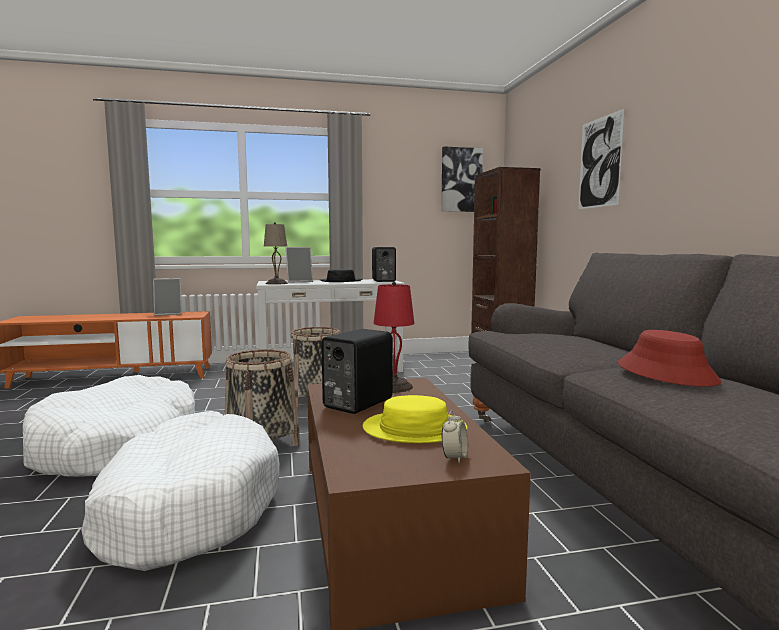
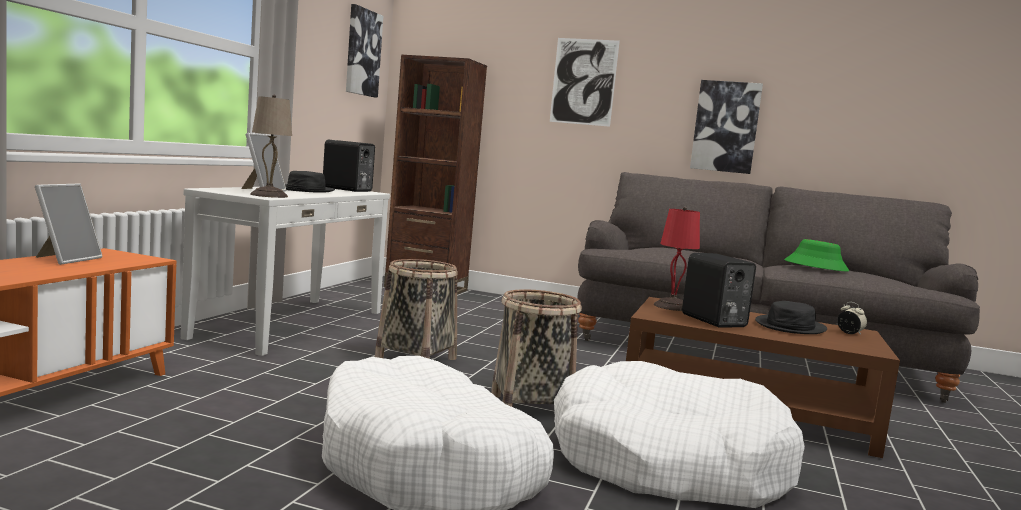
camera: 60 degrees left, 0 degrees up
yellow hat [363,395,467,443] -> black hat [755,301,827,334]
red hat [618,330,721,387] -> green hat [784,239,849,271]
none -> picture [690,80,763,174]

